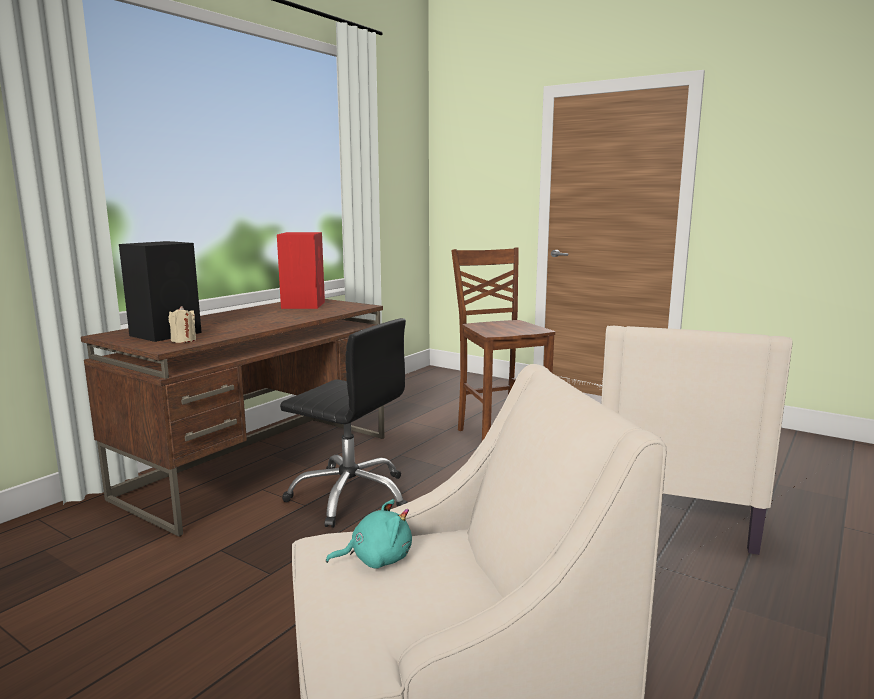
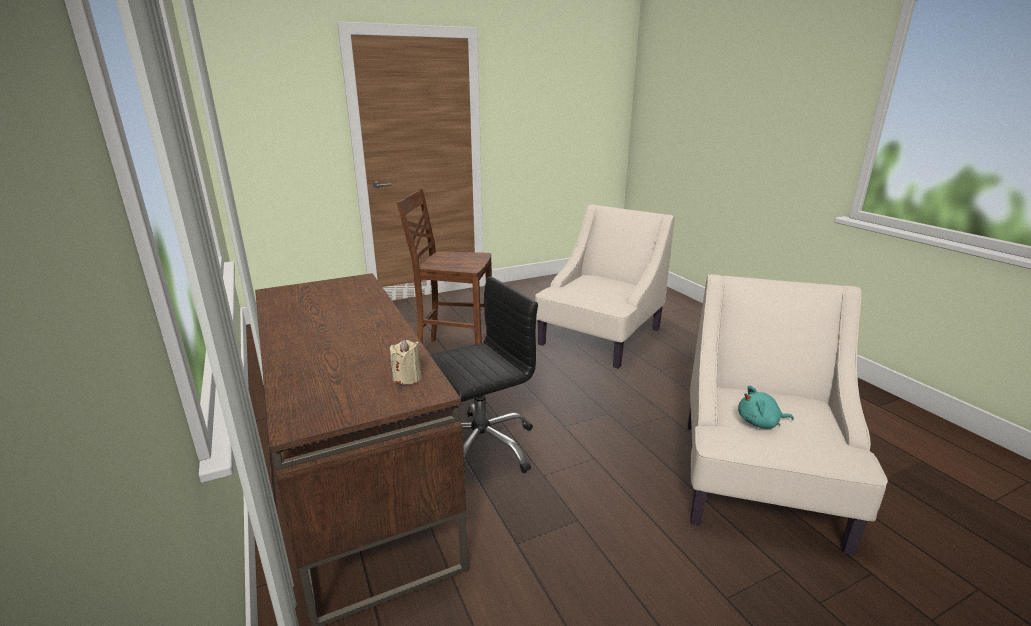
camera: 60 degrees left, 10 degrees up
black speaker [119,241,202,342] -> none
red speaker [277,232,325,309] -> none
turquoise plush toy [326,499,412,569] -> turquoise plush toy turned 105 degrees counterclockwise [738,385,794,429]
beige armchair [601,326,792,555] -> beige armchair turned 105 degrees counterclockwise [535,205,675,369]

